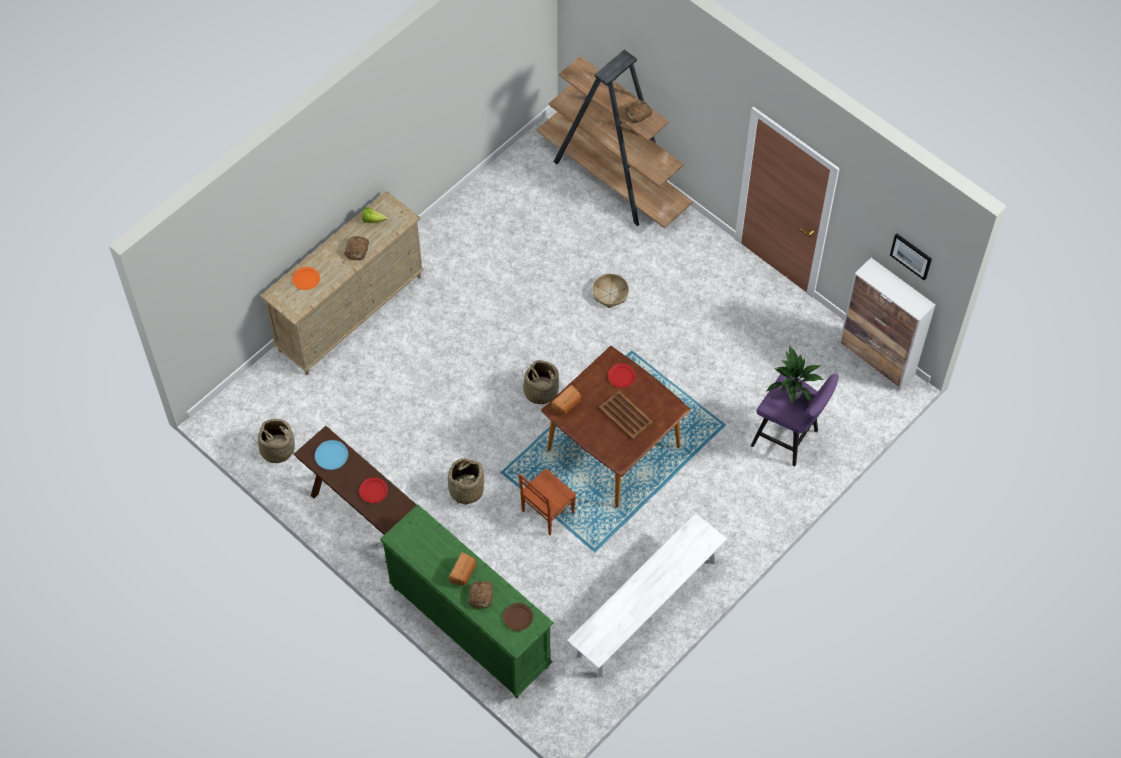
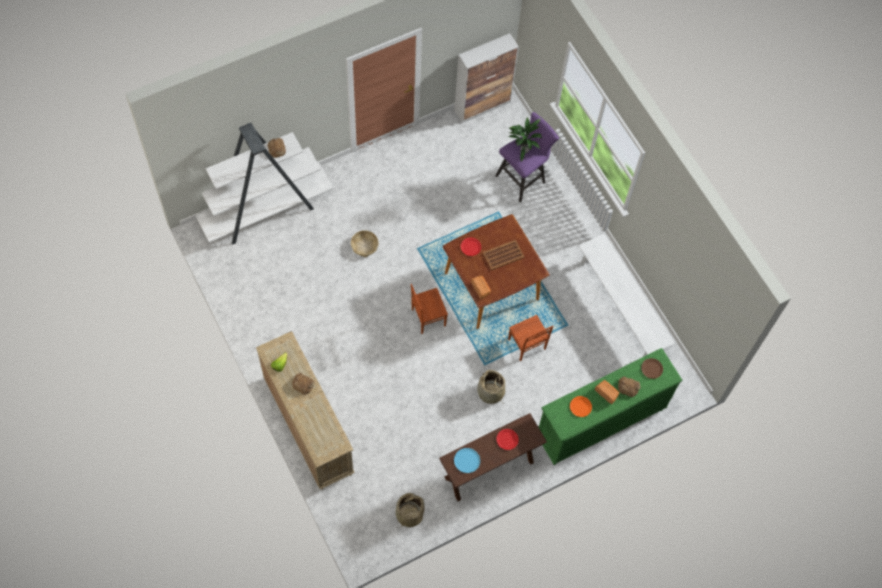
camera: 75 degrees left, 5 degrees up
orange plate [292,267,320,290] -> orange plate moved to [570,396,592,417]
basket [522,360,559,404] -> brown chair [411,284,448,334]
brown bookcase [536,50,693,228] -> white bookcase [196,123,333,245]
picture [890,234,932,281] -> none

